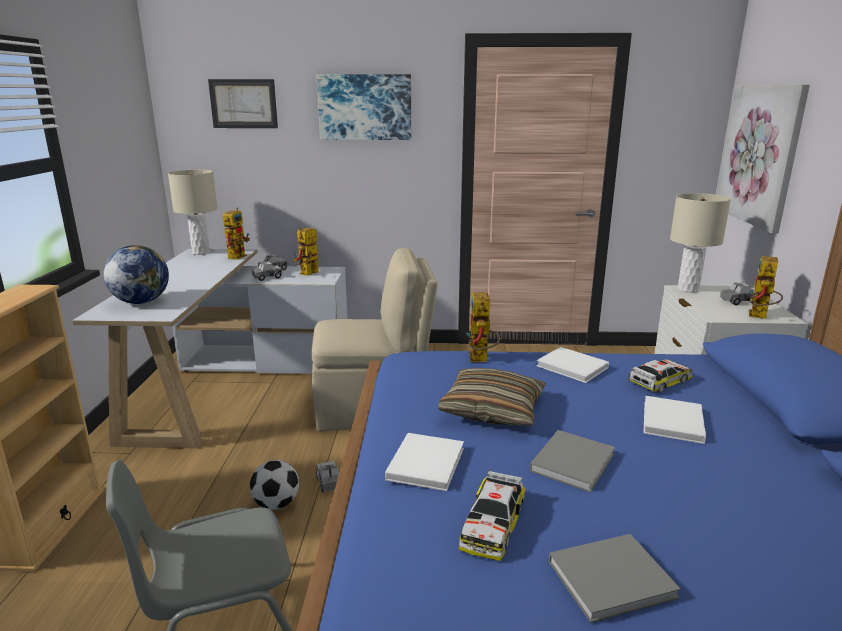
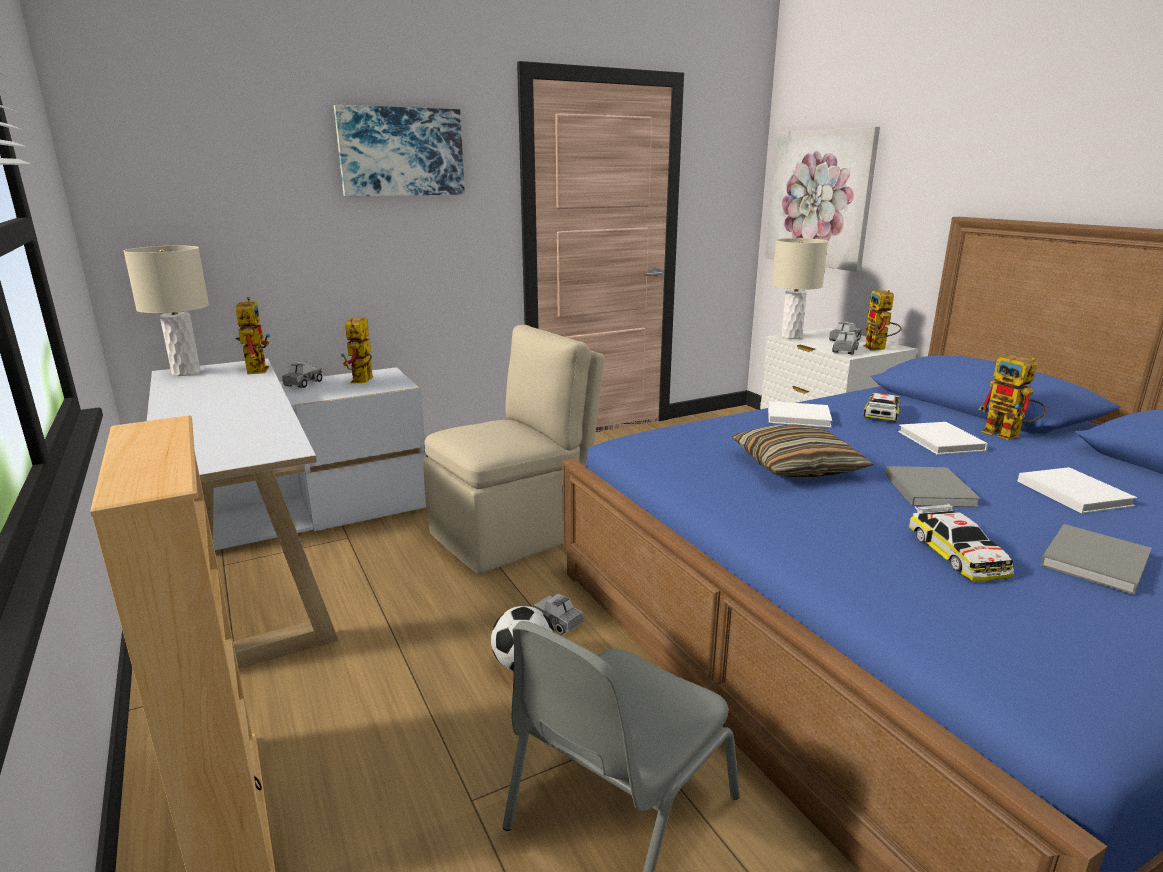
camera: 30 degrees left, 0 degrees up
globe [103,245,169,304] -> none
picture [208,79,278,128] -> none
toy truck [252,261,282,281] -> toy truck moved to [832,331,858,354]
white book [385,433,464,491] -> white book moved to [1018,467,1137,513]
toy robot [466,292,500,362] -> toy robot moved to [978,355,1047,440]

